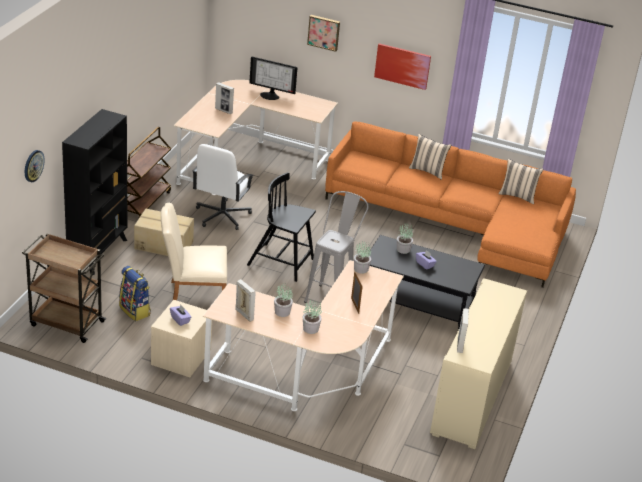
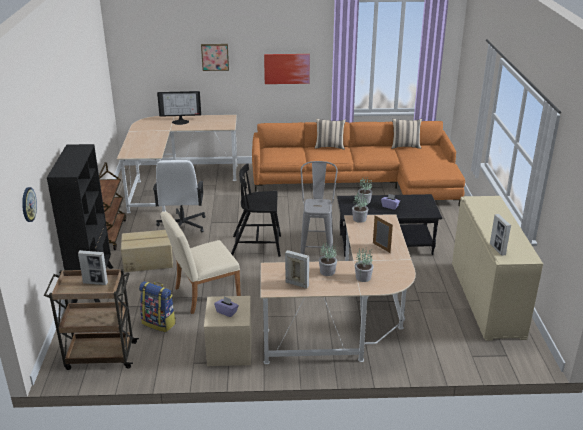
camera: 20 degrees left, 5 degrees down
picture frame [215,82,234,114] -> picture frame moved to [78,250,108,285]

